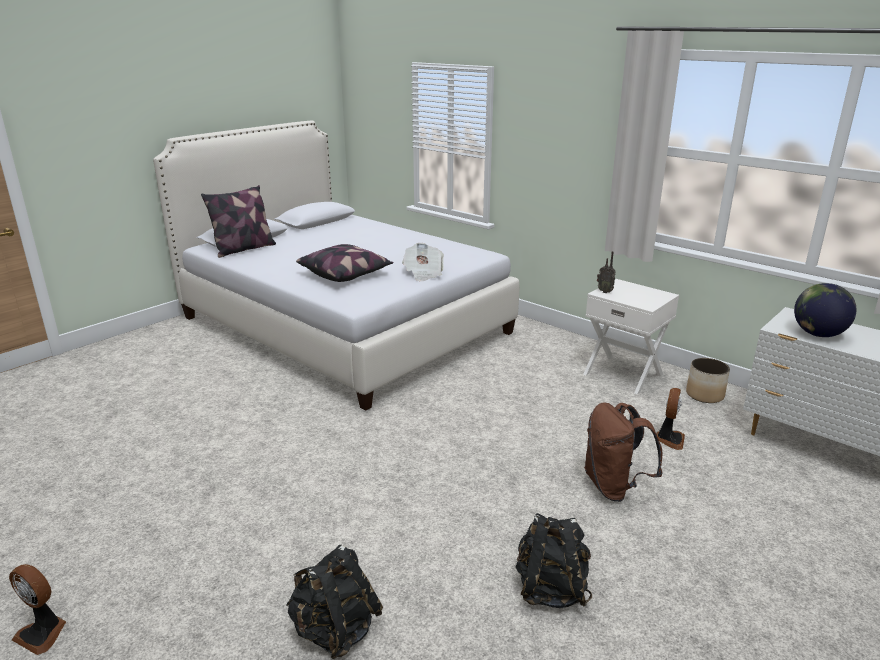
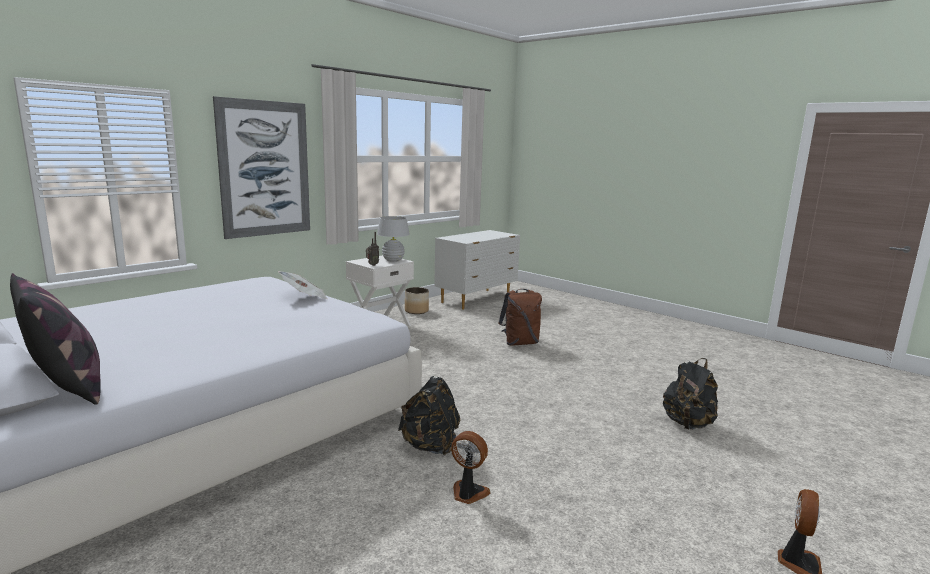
camera: 90 degrees left, 10 degrees down
pillow [296,244,394,282] -> none
black backpack [515,513,592,608] -> black backpack moved to [398,376,460,456]
fan [656,388,685,450] -> fan moved to [451,431,491,504]
globe [794,283,856,337] -> none
none -> picture [213,96,310,239]
none -> white table lamp [377,216,410,262]

